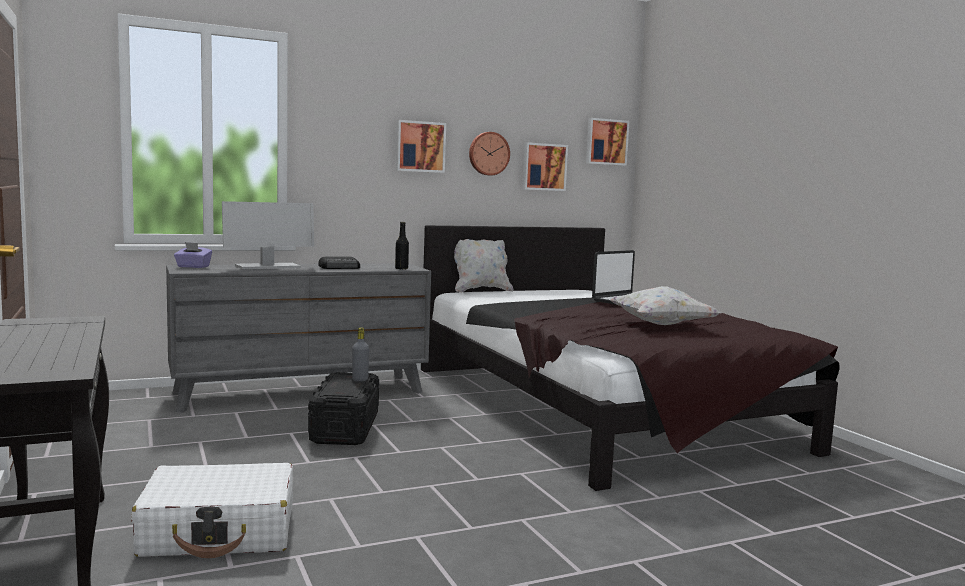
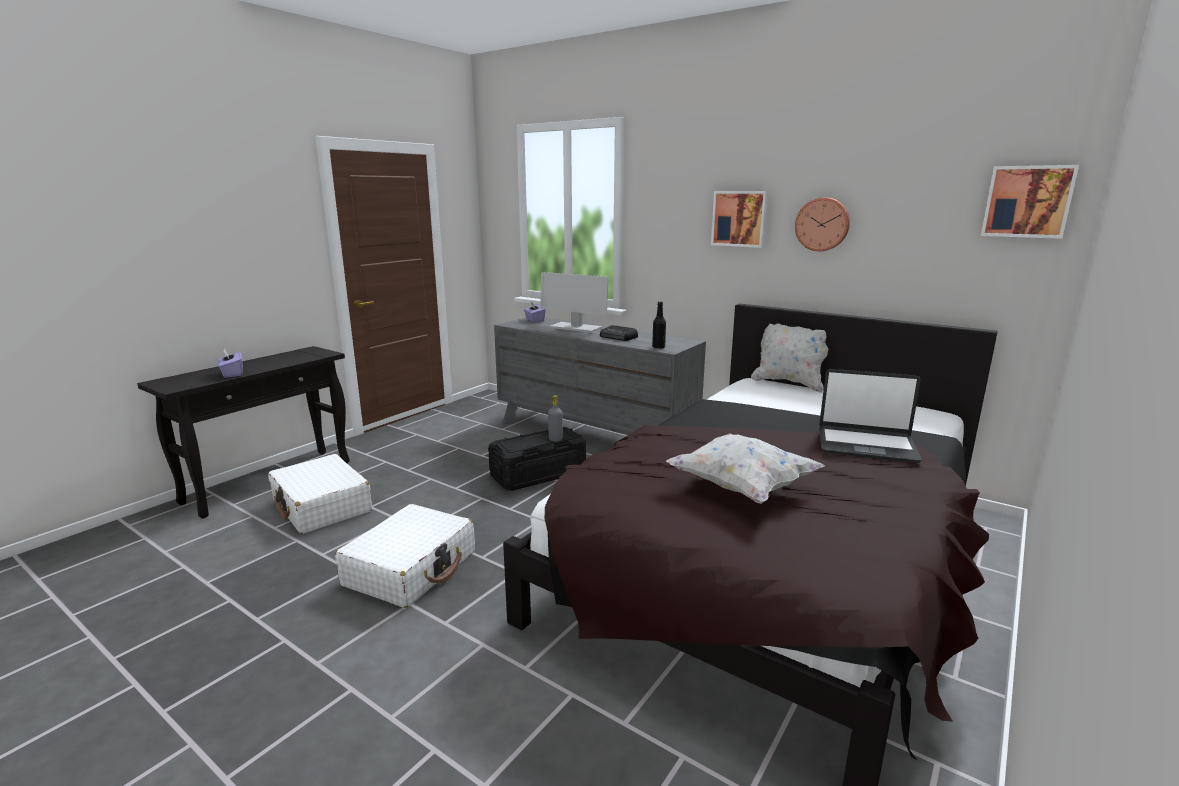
camera: 60 degrees right, 10 degrees up
picture [523,142,568,191] -> none
none -> purple tissue box [217,348,243,378]
none -> white suitcase [335,504,475,608]

